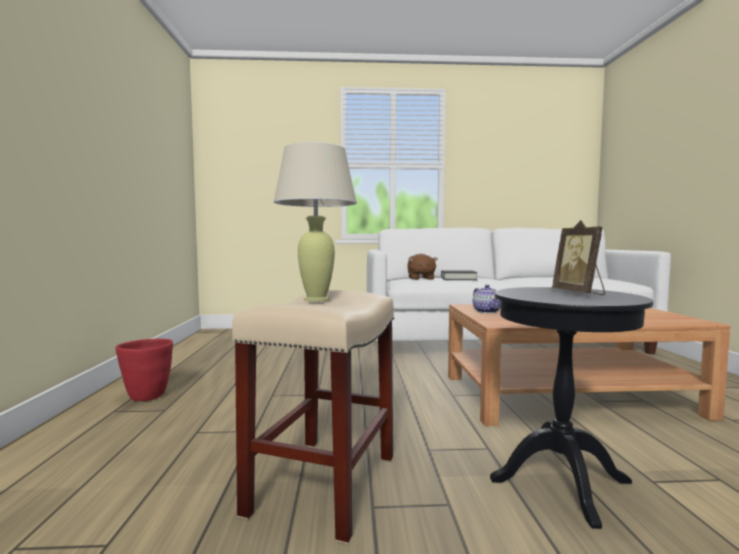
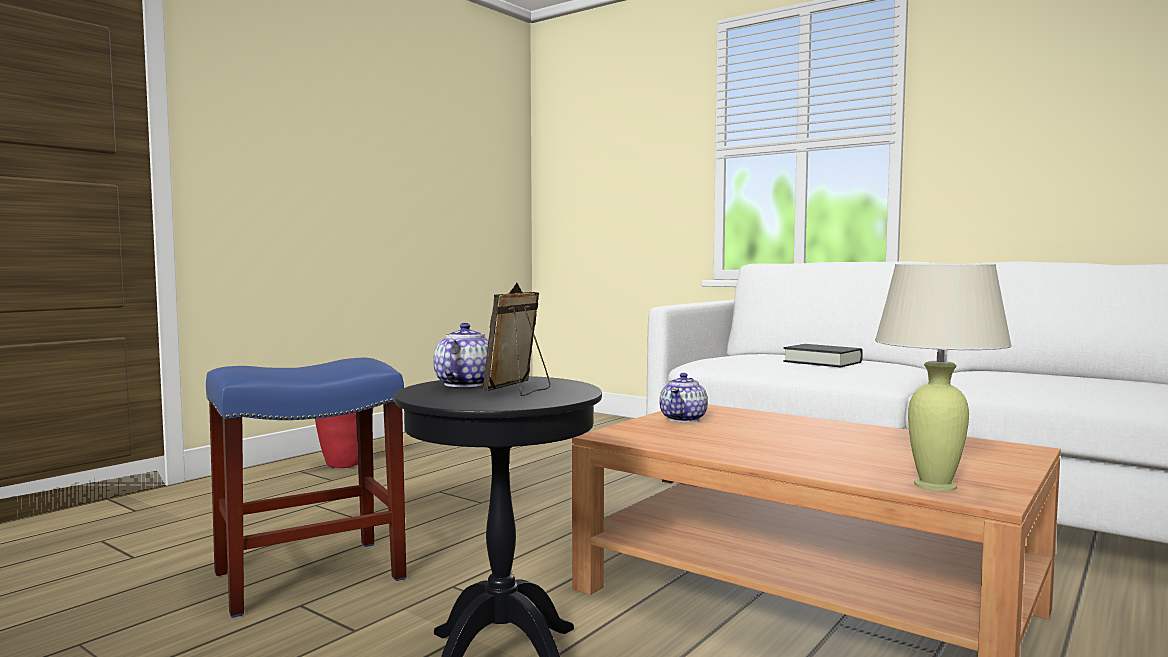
camera: 40 degrees right, 0 degrees up
beige stool [232,290,394,544] -> blue stool [206,358,406,618]
beige table lamp [273,142,357,301] -> beige table lamp moved to [875,264,1012,491]
brown plush toy [407,254,438,280] -> none
none -> teapot [433,323,488,387]

